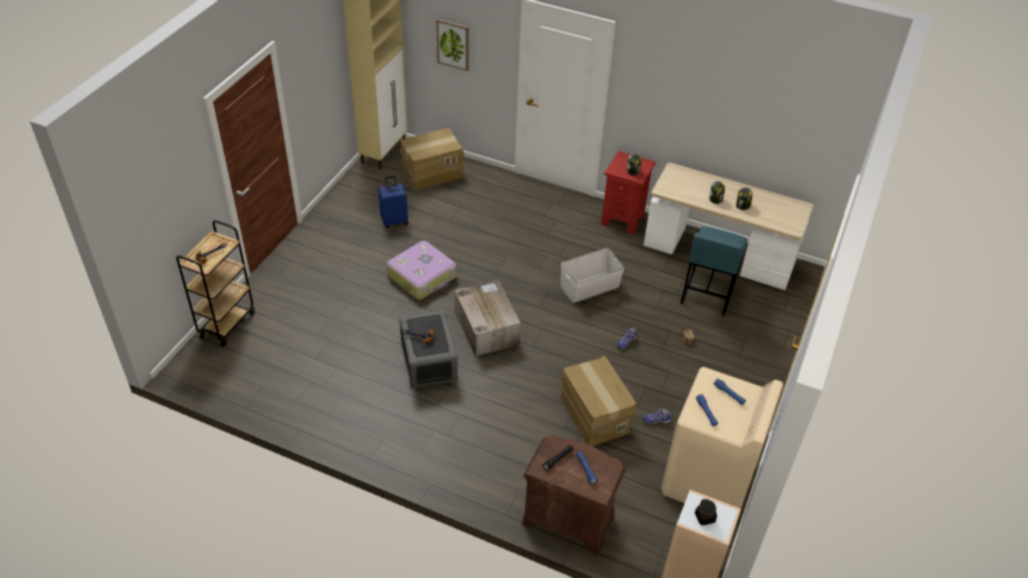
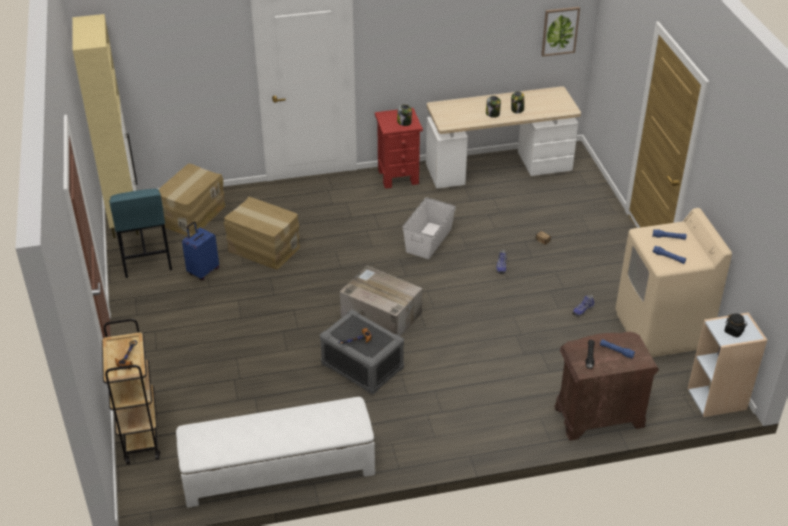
camera: 35 degrees left, 5 degrees down
suitcase [387,241,456,300] -> none
picture [436,19,469,71] -> picture moved to [541,7,580,57]
cardboard box [560,356,636,446] -> cardboard box moved to [224,196,300,270]
blue stool [680,226,747,316] -> blue stool moved to [109,189,172,278]
none -> white bench [176,397,375,508]

